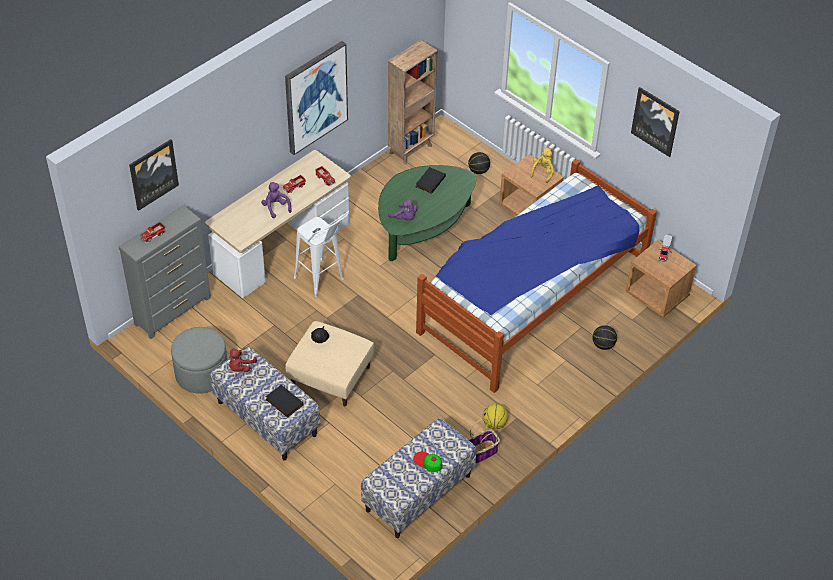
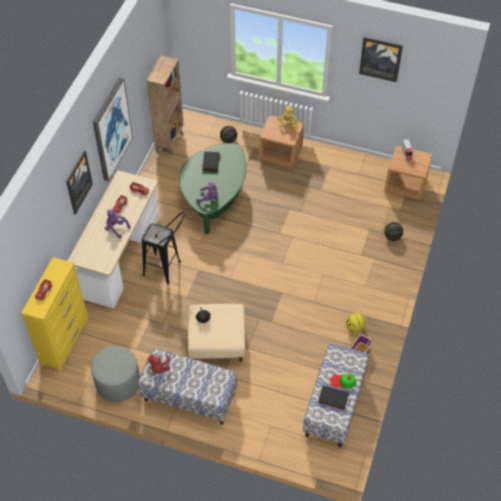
camera: 25 degrees left, 5 degrees up
grey dresser [119,205,211,339] -> yellow dresser [21,257,88,372]
picture [129,139,179,211] -> picture moved to [66,150,93,215]
black book [266,385,304,418] -> black book moved to [318,385,349,410]
white stool [294,213,349,297] -> black stool [142,212,184,285]
bed [416,159,657,393] -> none

